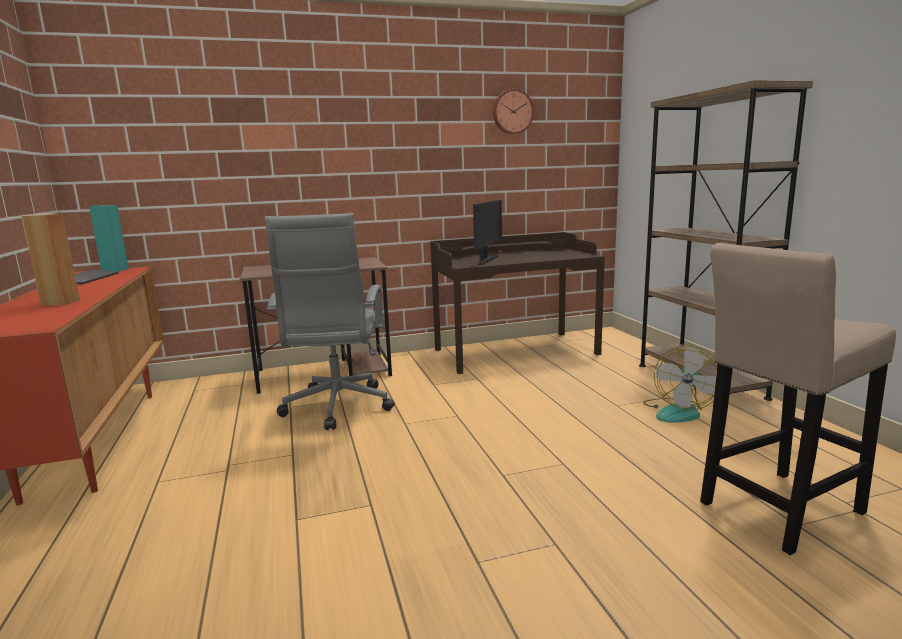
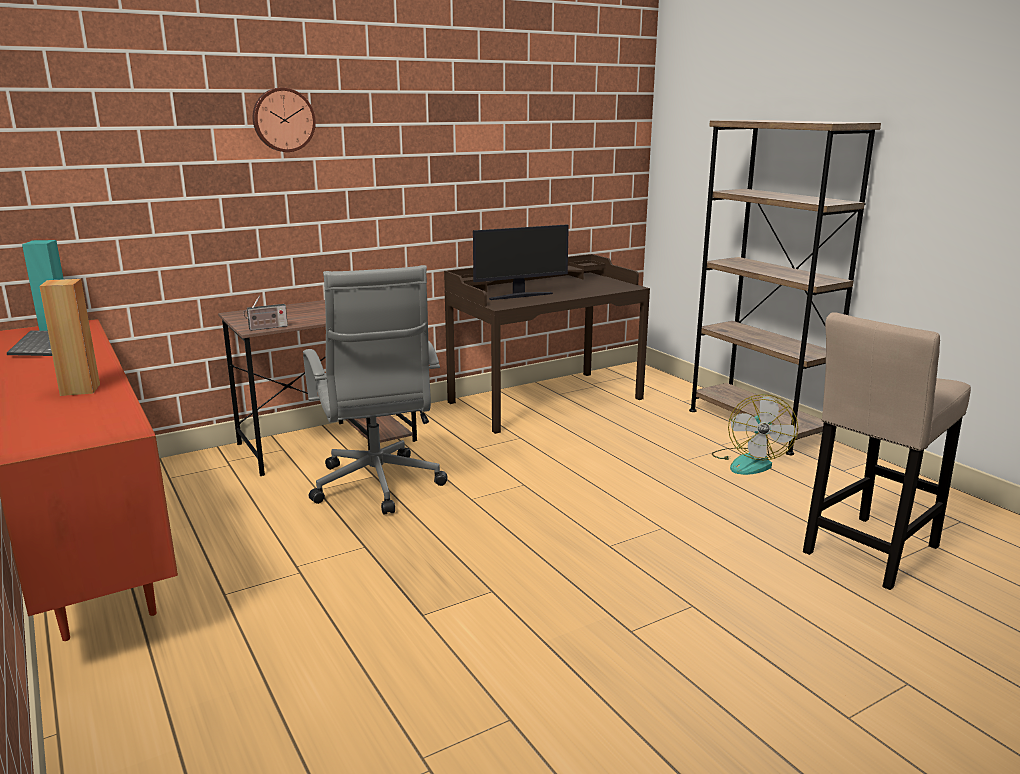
camera: 15 degrees left, 5 degrees up
monitor [473,200,502,265] -> monitor turned 60 degrees clockwise [473,224,569,300]
wall clock [493,89,534,134] -> wall clock moved to [253,88,316,152]
none -> radio [243,295,288,331]

